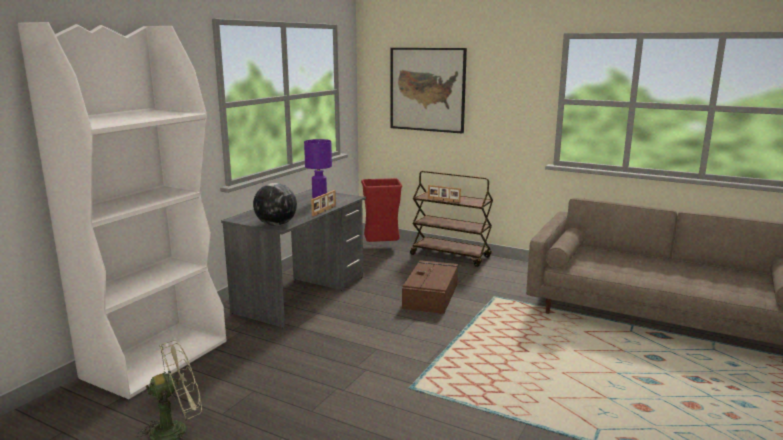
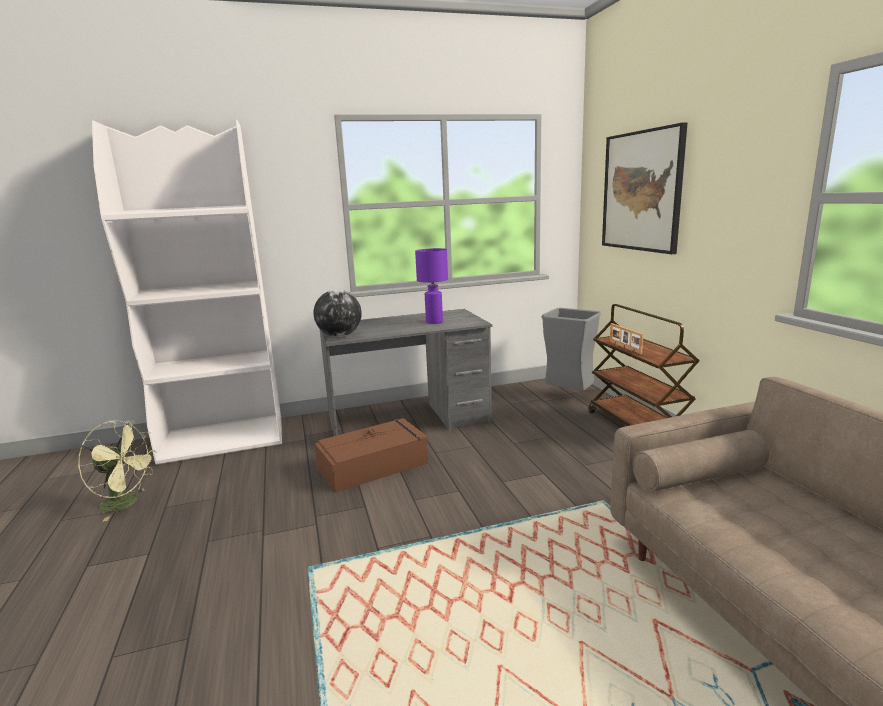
camera: 45 degrees right, 0 degrees up
picture frame [311,190,336,216] -> none
red trash can [361,178,402,242] -> grey trash can [541,308,601,391]
brown storage box [402,260,459,314] -> brown storage box moved to [314,418,428,493]

